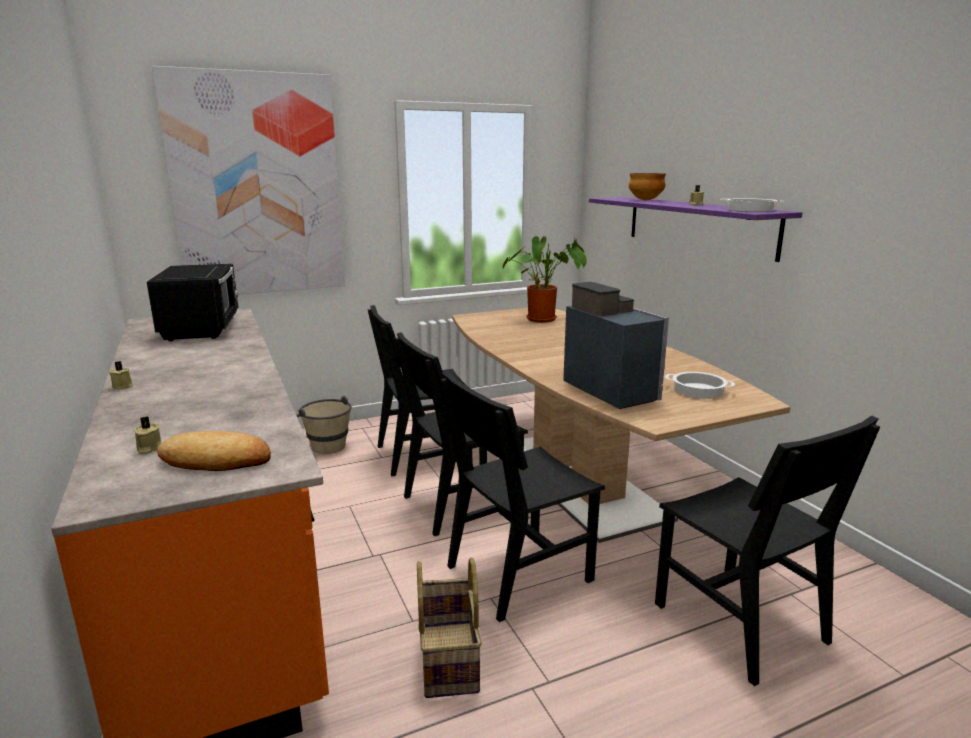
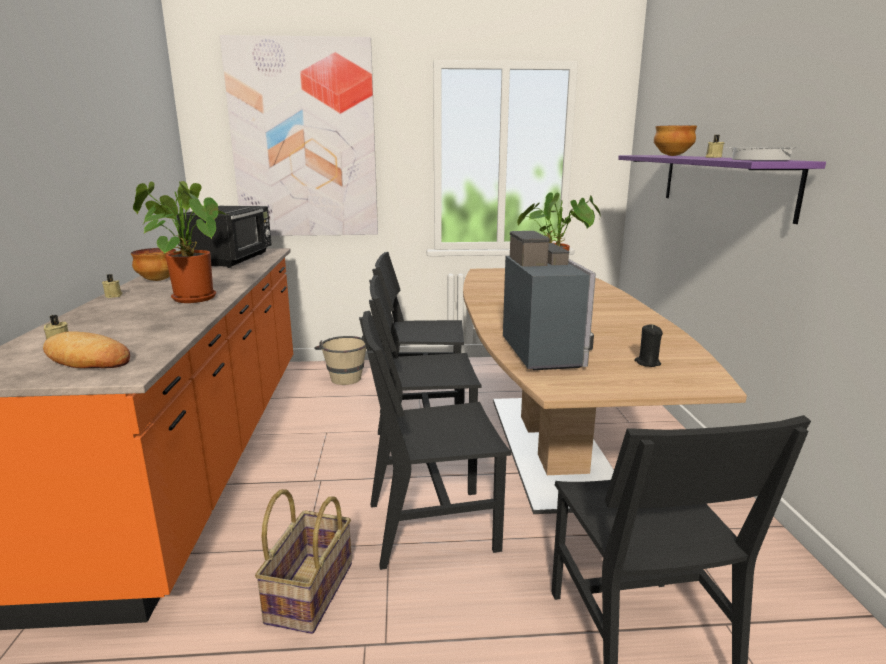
camera: 20 degrees right, 0 degrees up
cooking pot [665,372,735,399] -> black candle [634,324,663,367]
none -> bowl [131,248,176,281]
none -> potted plant [133,181,228,303]

